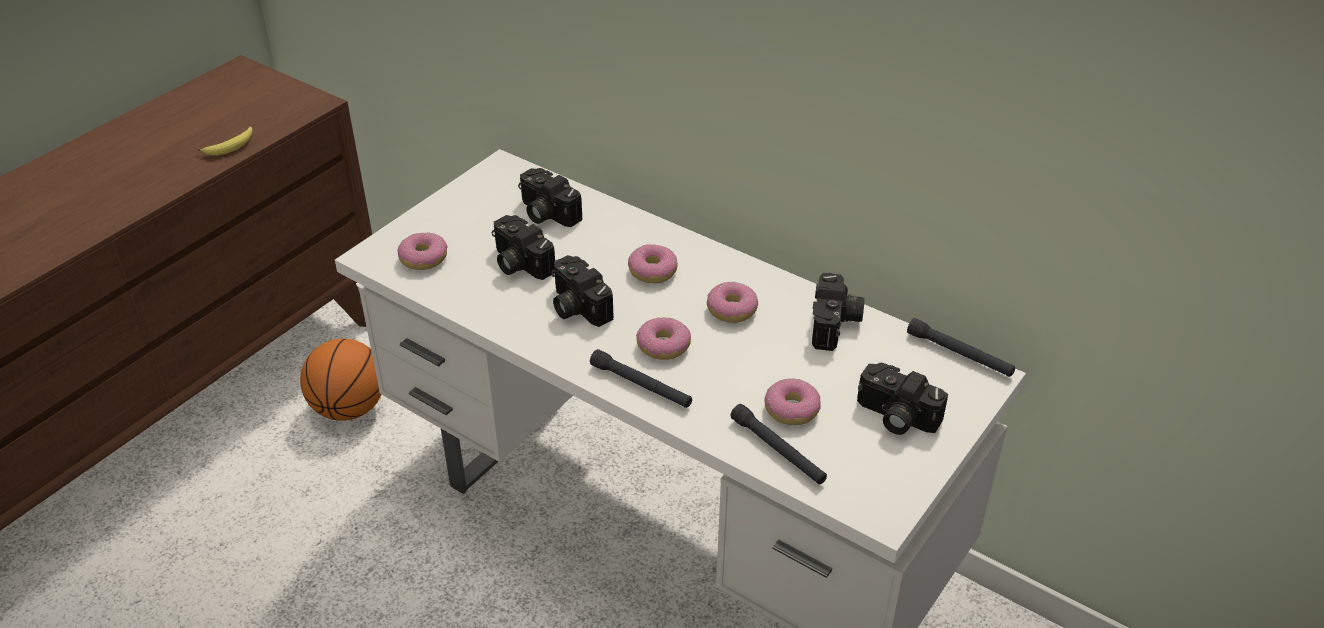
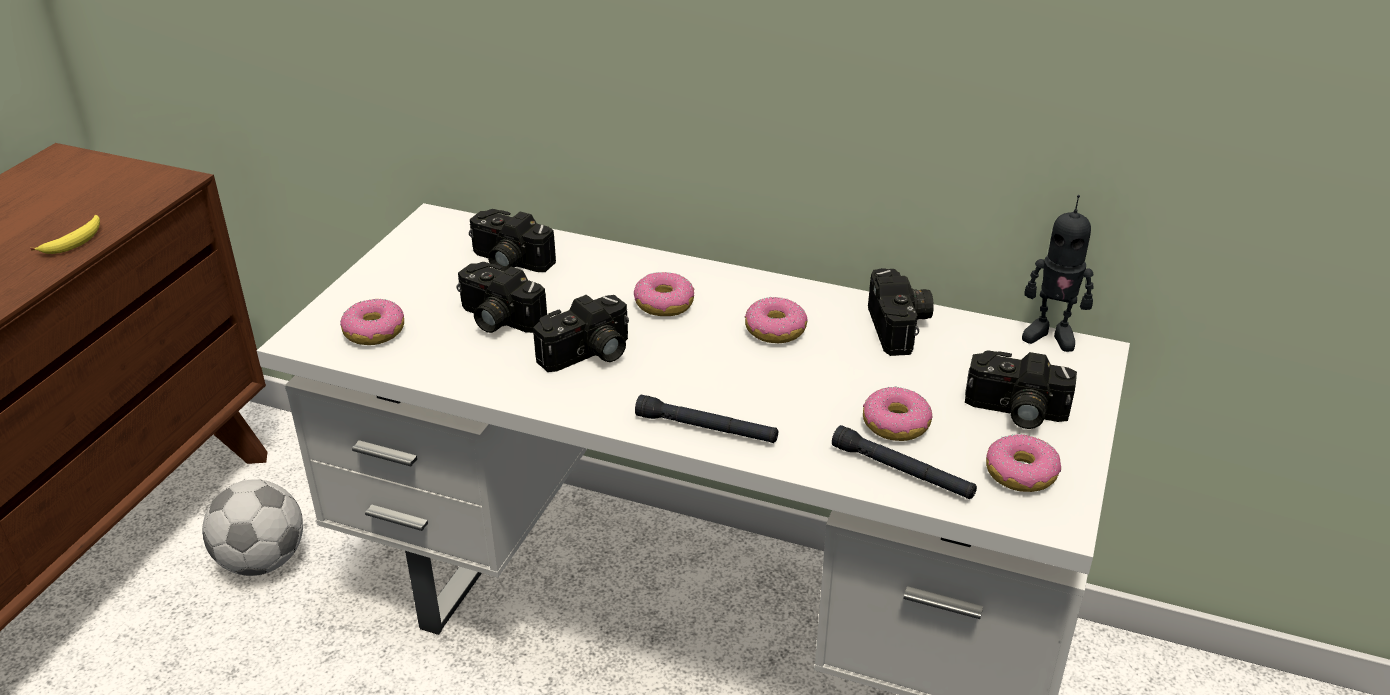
camera: 15 degrees left, 5 degrees down
basketball [300,339,382,421] -> football [202,479,303,576]
camera [551,255,614,327] -> camera turned 75 degrees counterclockwise [533,295,629,372]
donut [636,317,691,360] -> donut moved to [986,434,1061,492]
black flashlight [907,318,1015,377] -> toy robot [1022,195,1094,352]

